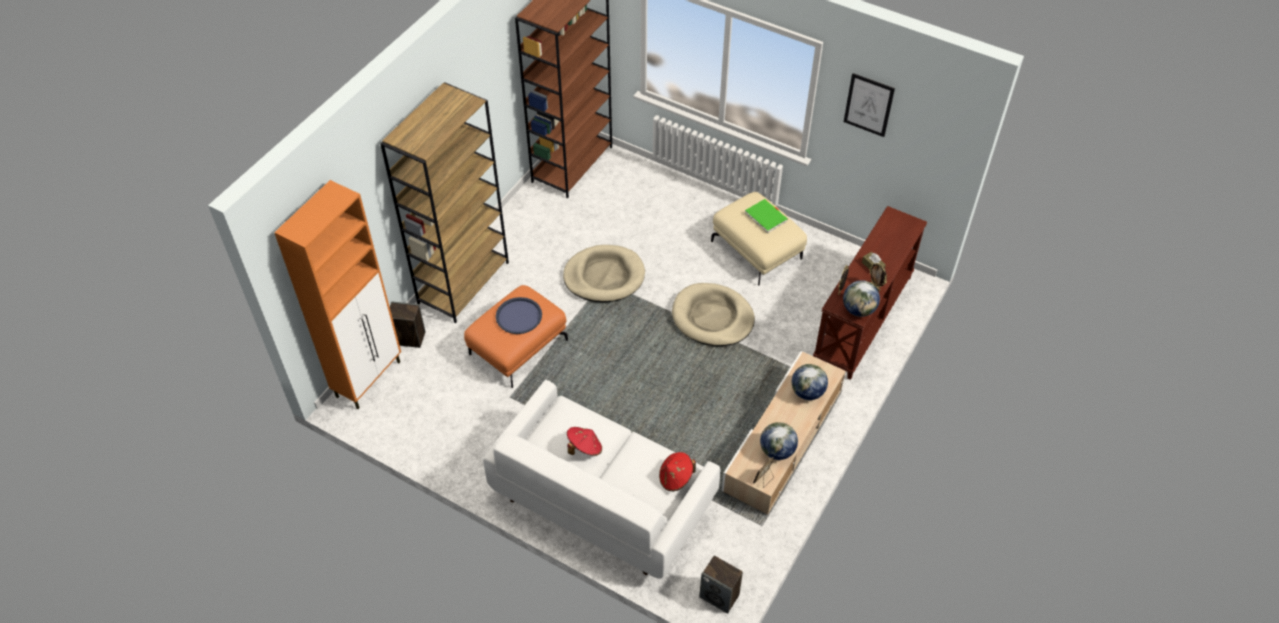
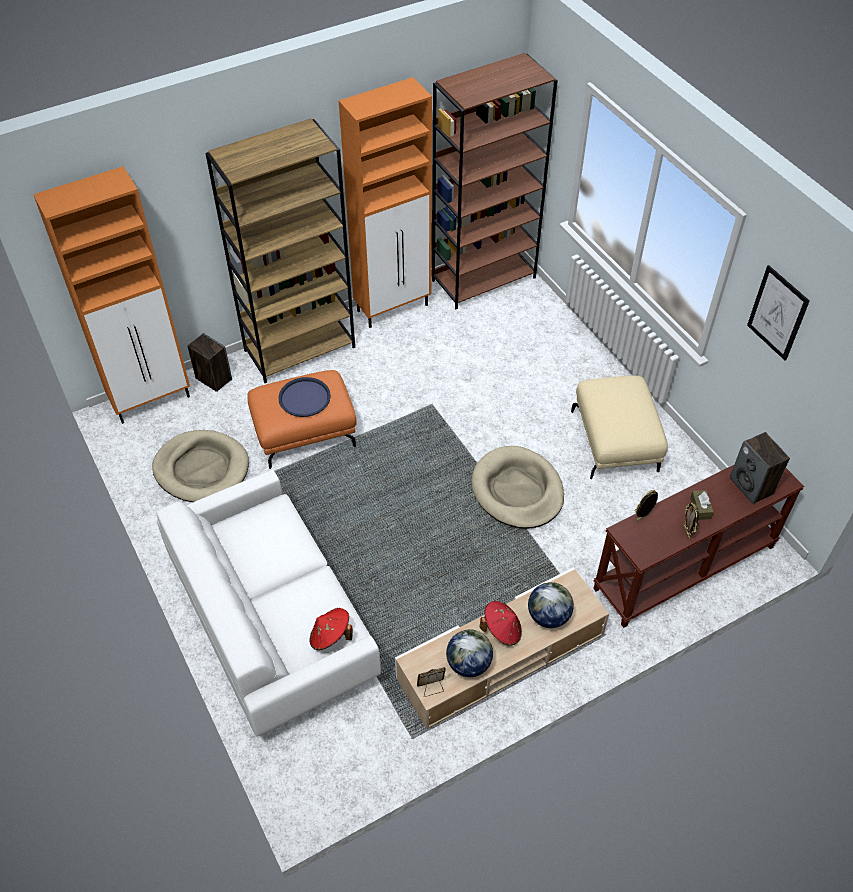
camera: 30 degrees right, 0 degrees up
beige dog bed [563,245,645,302] -> beige dog bed moved to [152,430,249,502]
red hat [567,427,602,456] -> red hat moved to [480,601,522,646]
speaker [699,555,743,614] -> speaker moved to [730,432,790,504]
green book [745,199,788,233] -> none
globe [843,280,880,317] -> none
none -> orange cabinet [338,77,432,328]

